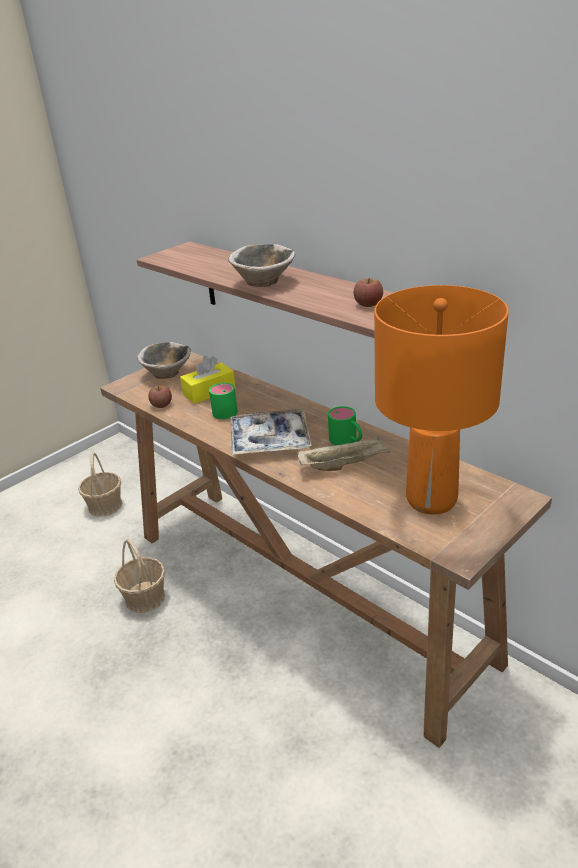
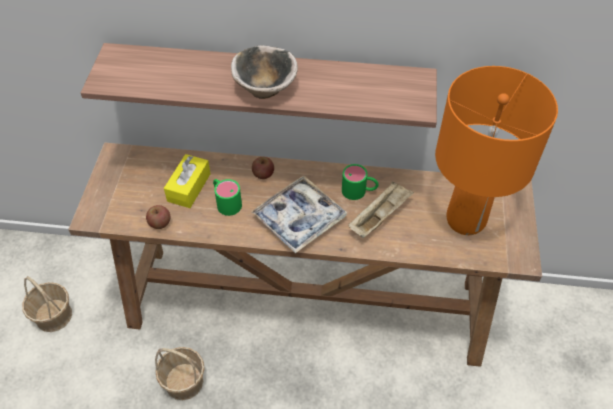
camera: 40 degrees left, 20 degrees up
bowl [137,342,191,379] -> none
apple [354,278,383,307] -> apple moved to [252,157,274,179]

